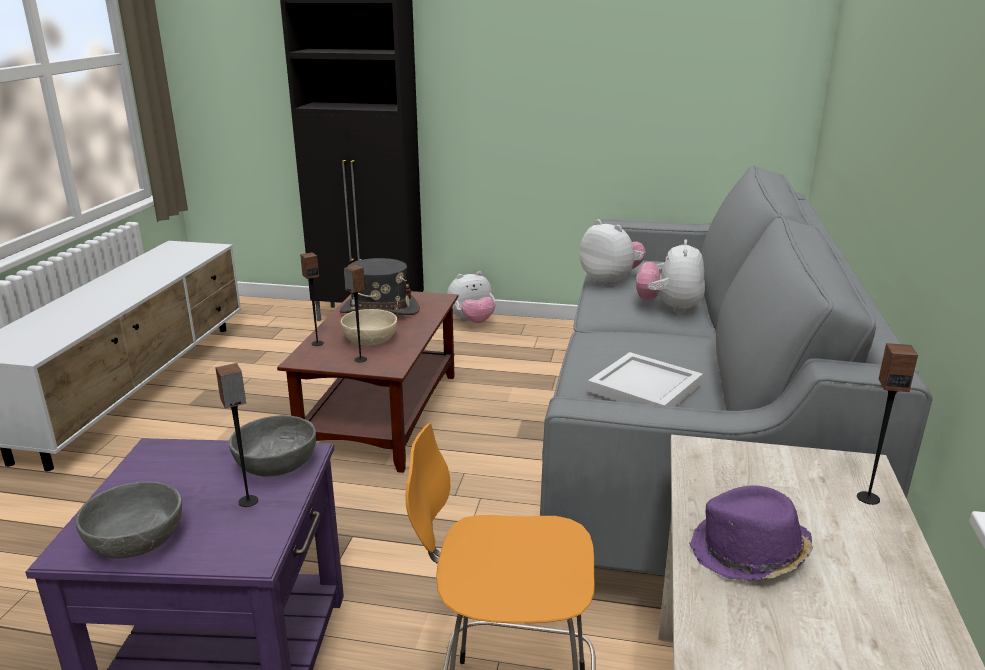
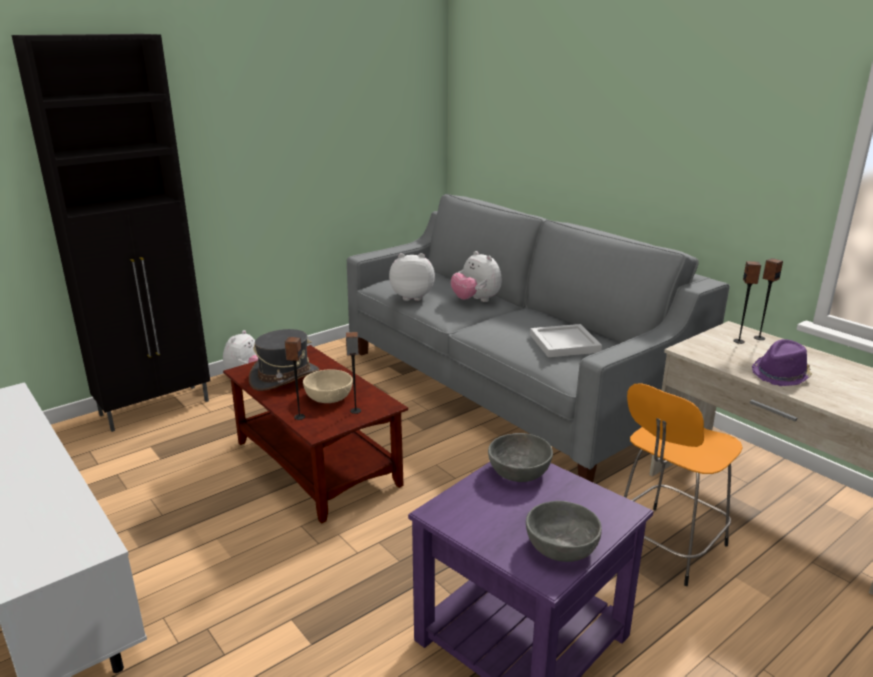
camera: 50 degrees left, 0 degrees up
speaker [215,363,258,507] -> speaker moved to [733,261,761,344]

